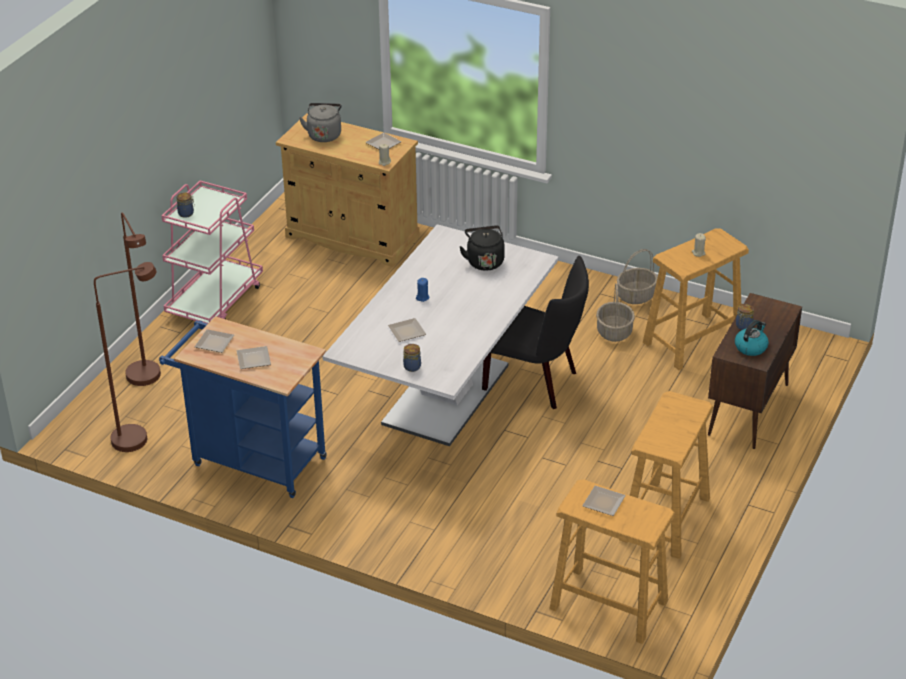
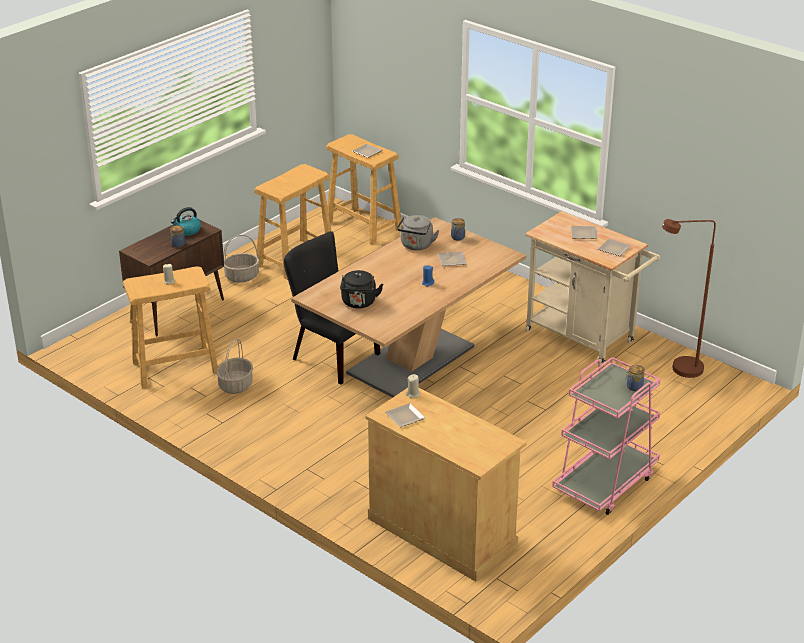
camera: 165 degrees left, 5 degrees down
brown floor lamp [121,212,161,386] -> none
blue cart [159,316,327,498] -> beige cart [525,211,660,365]
grey kettle [299,103,342,142] -> grey kettle moved to [397,215,440,250]
white dining table [322,224,559,446] -> brown dining table [291,217,526,398]
basket [617,249,658,304] -> basket moved to [224,235,259,283]

